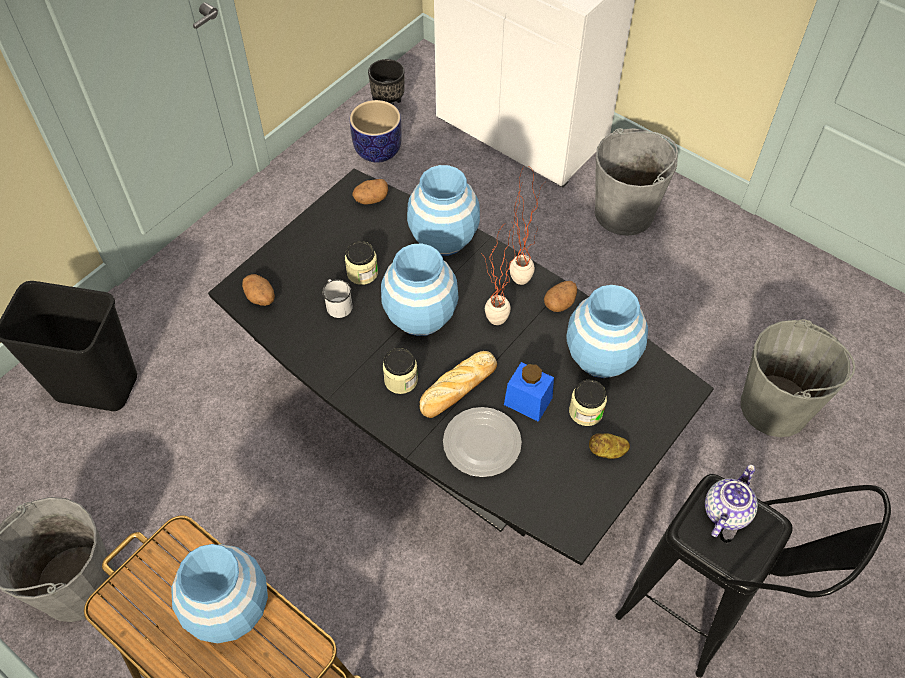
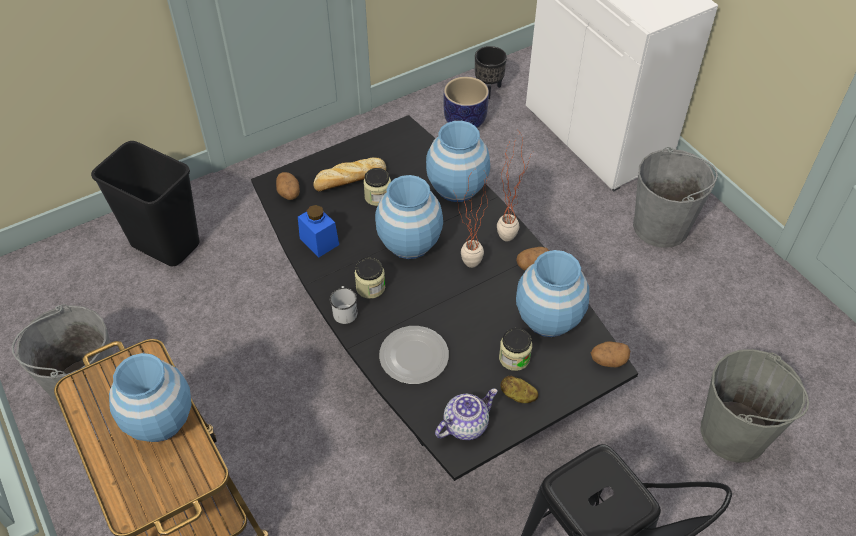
camera: 20 degrees right, 5 degrees down
white mug [322,279,353,318] -> white mug moved to [330,286,357,324]
potato [352,179,388,205] -> potato moved to [591,341,630,367]
bread [419,351,497,418] -> bread moved to [313,157,386,192]
blue jar [504,362,554,422] -> blue jar moved to [298,205,339,258]
teapot [705,465,758,537] -> teapot moved to [435,388,498,440]

